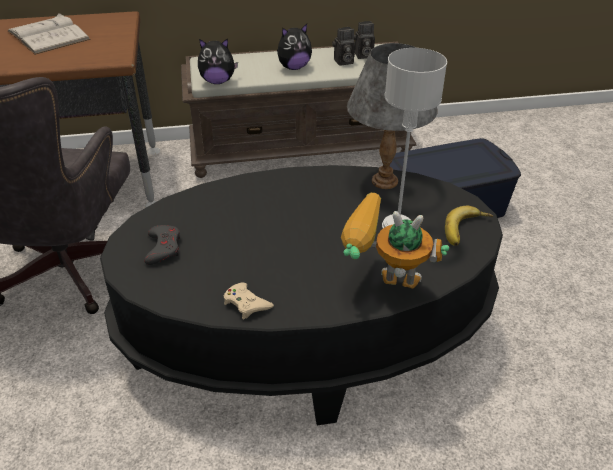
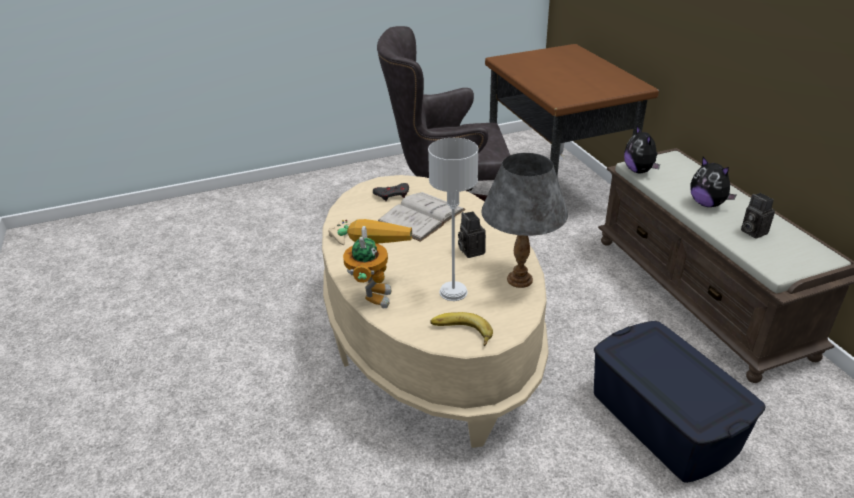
camera: 80 degrees right, 5 degrees down
white book [8,13,91,55] -> white book moved to [378,192,466,242]
black coffee table [100,165,503,425] -> beige coffee table [322,175,549,448]
camera [354,21,375,59] -> camera moved to [458,211,486,258]

